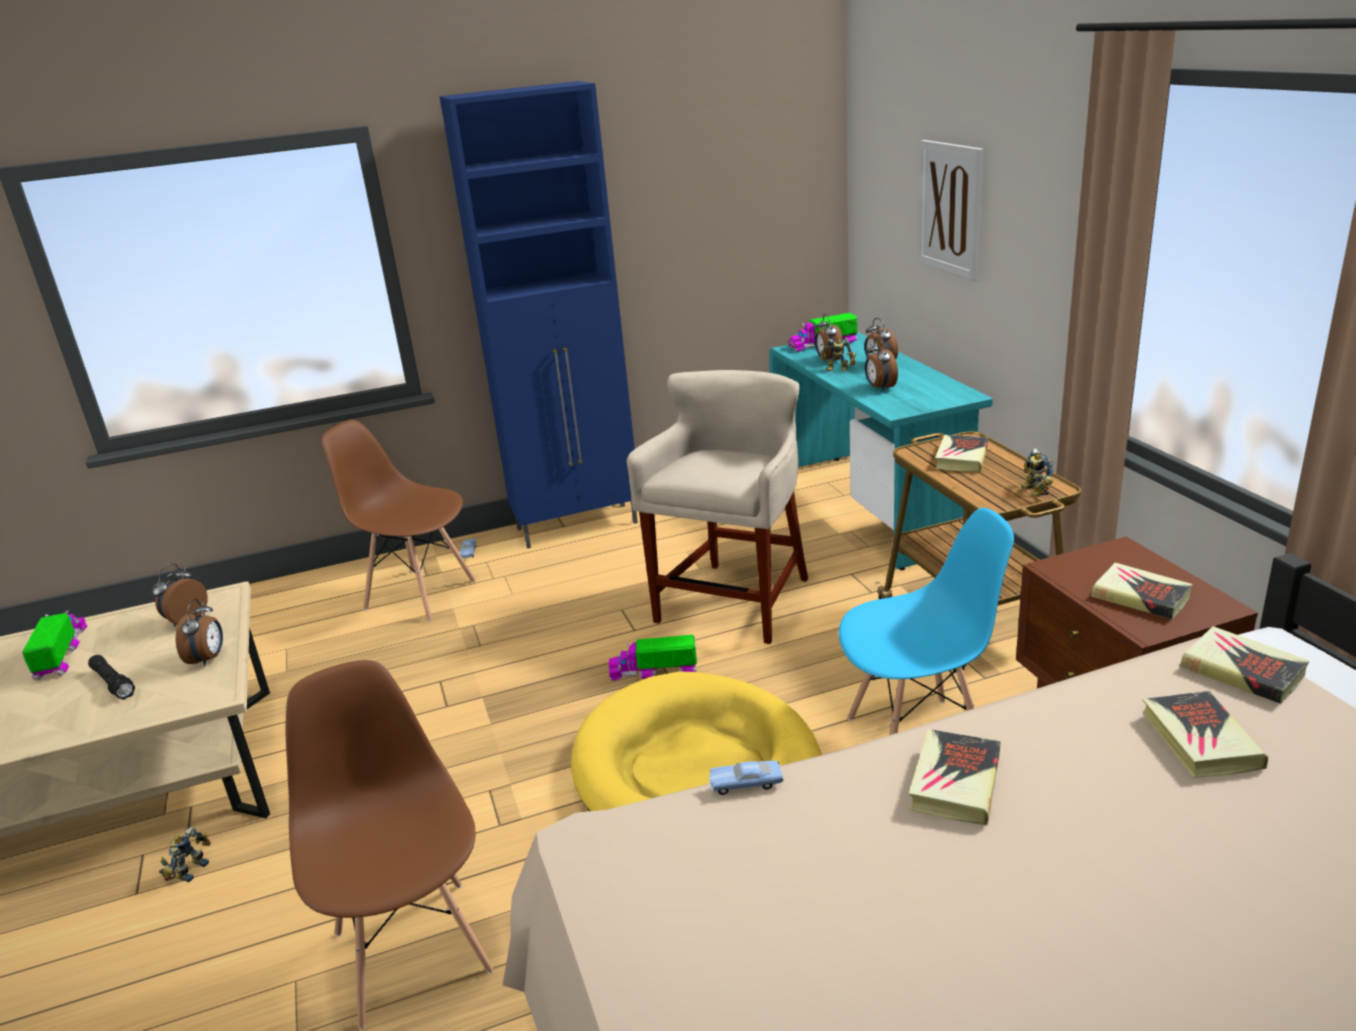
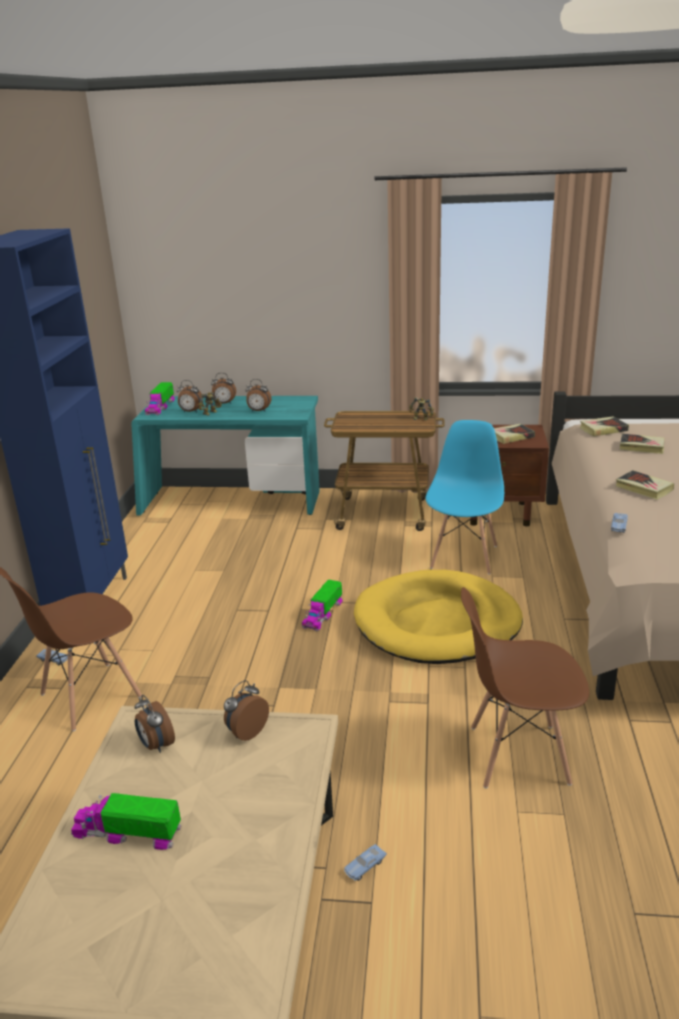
camera: 65 degrees left, 0 degrees up
black flashlight [88,655,135,700] -> none
toy robot [159,827,211,882] -> blue toy car [344,844,387,881]
alarm clock [176,599,223,667] -> alarm clock turned 75 degrees counterclockwise [224,680,269,741]
beige stool [626,370,808,644] -> none
picture [918,140,984,281] -> none
book [935,435,988,472] -> none

